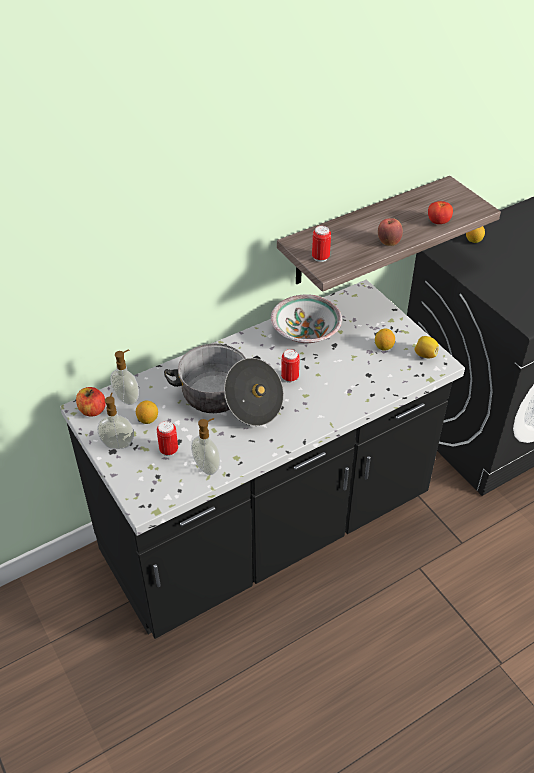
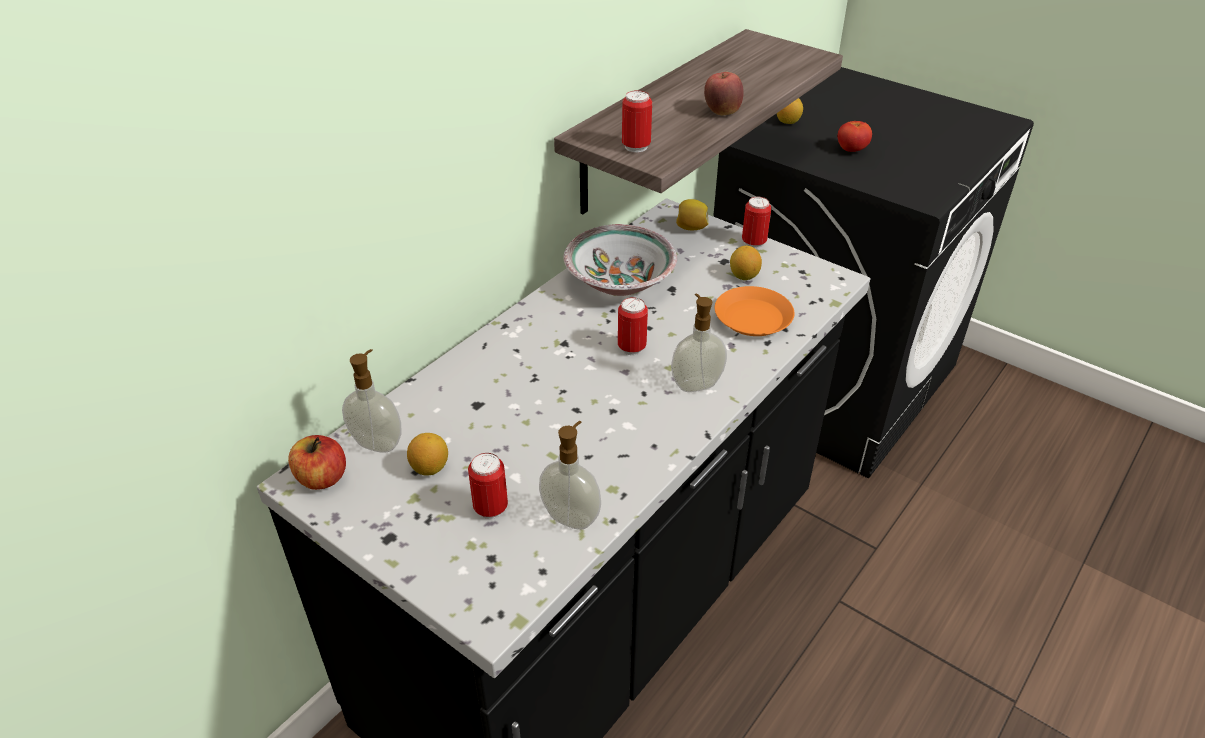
camera: 20 degrees left, 5 degrees down
soap dispenser [97,393,134,449] -> soap dispenser moved to [671,294,727,392]
cooking pot [164,343,284,426] -> none
lemon [414,336,439,359] -> lemon moved to [676,199,709,230]
tomato [428,201,453,224] -> tomato moved to [838,121,872,152]
none -> orange plate [715,286,795,336]
none -> can [742,197,772,248]

